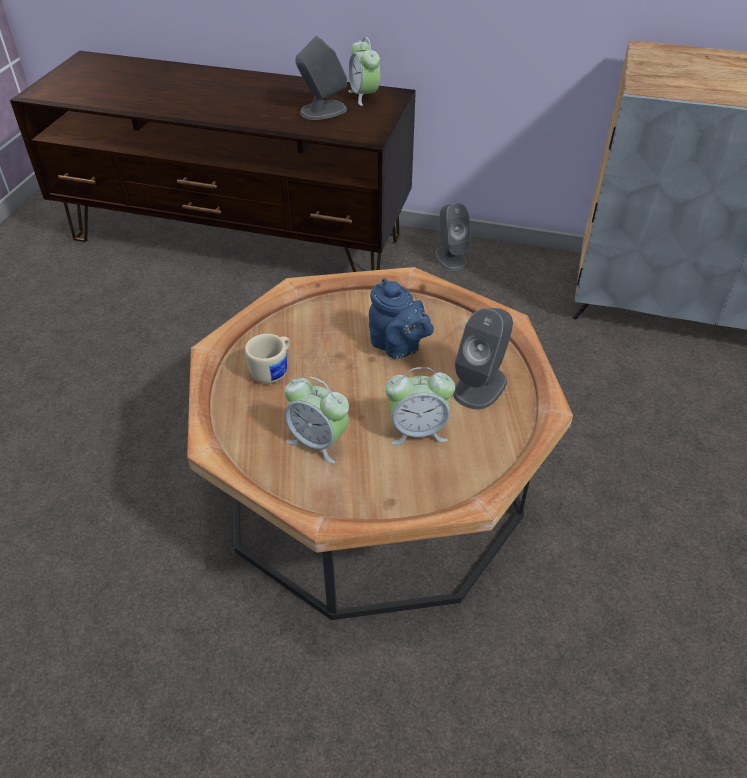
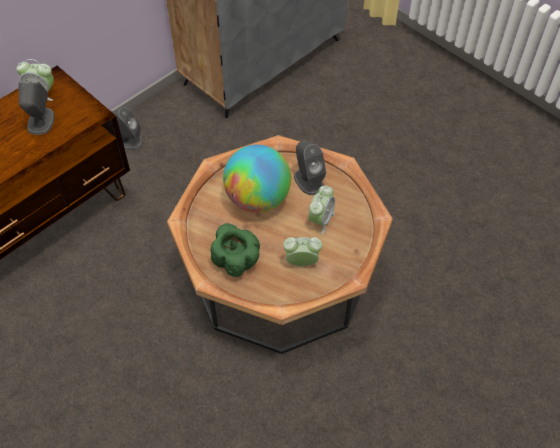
camera: 60 degrees left, 10 degrees up
beige mug [245,334,290,384] -> green bowl [210,223,260,277]
alarm clock [285,377,349,463] -> alarm clock turned 150 degrees counterclockwise [283,237,322,266]
blue teapot [369,278,434,359] -> globe [223,144,291,213]

